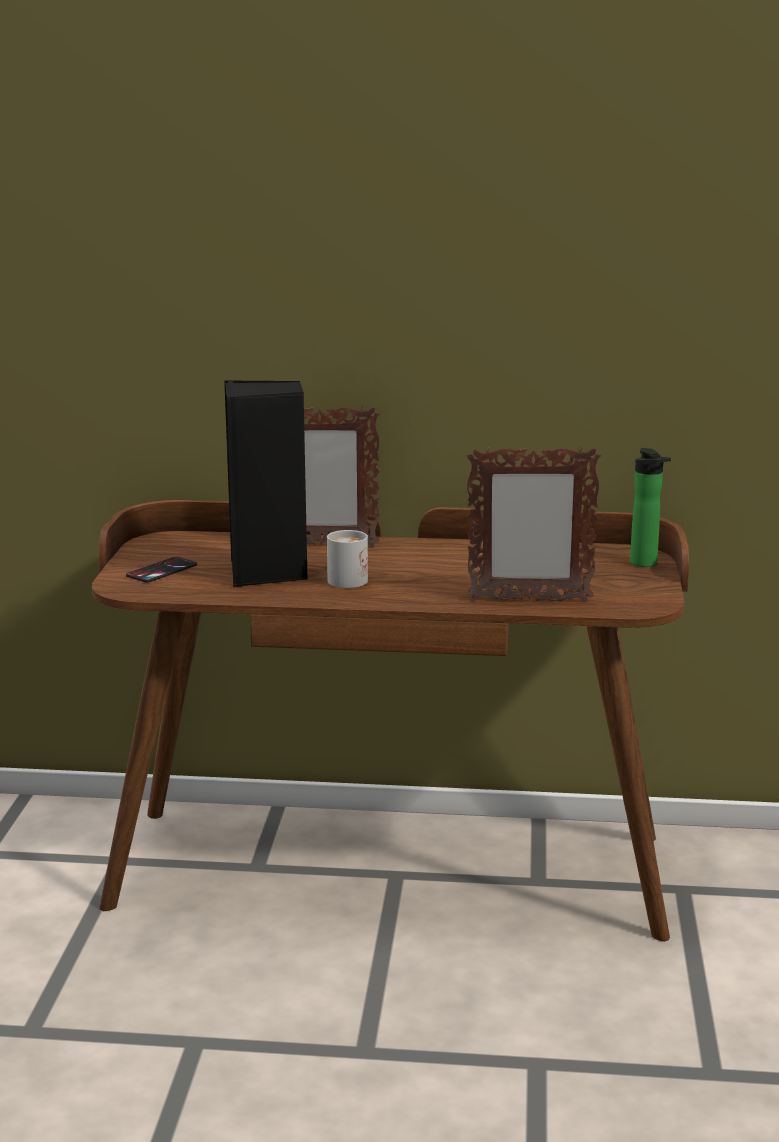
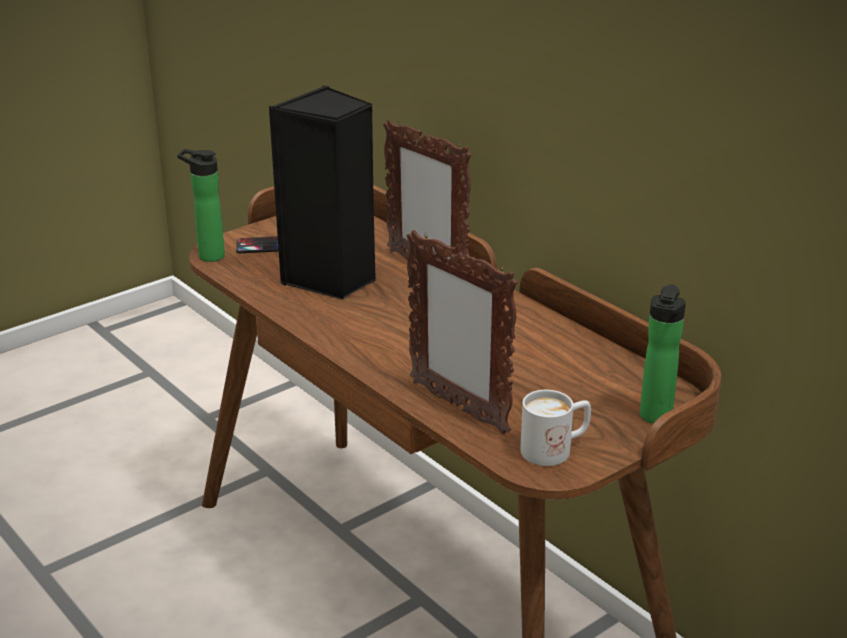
camera: 45 degrees right, 10 degrees up
white mug [327,530,368,588] -> white mug moved to [520,390,591,466]
none -> bottle [177,149,225,262]

